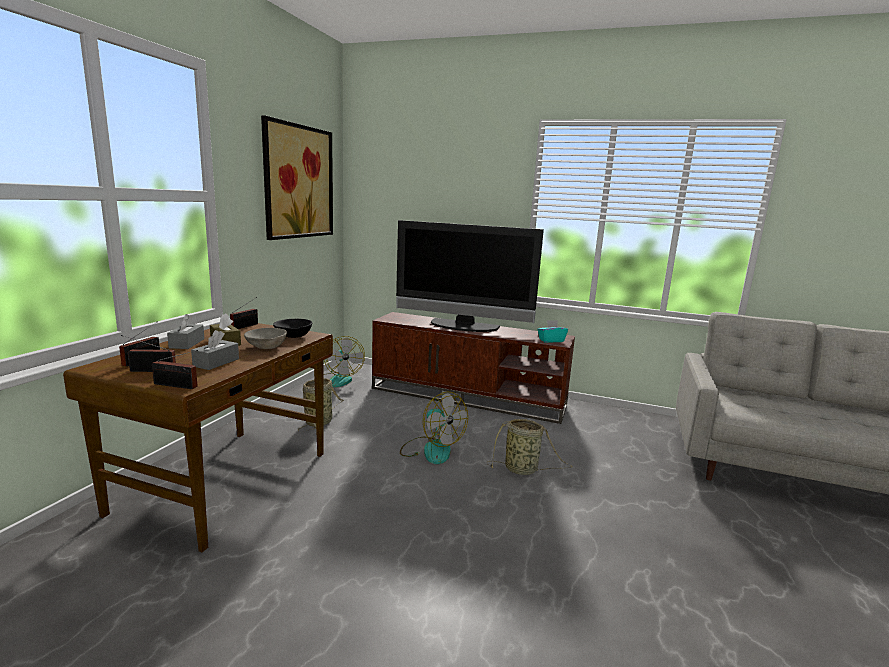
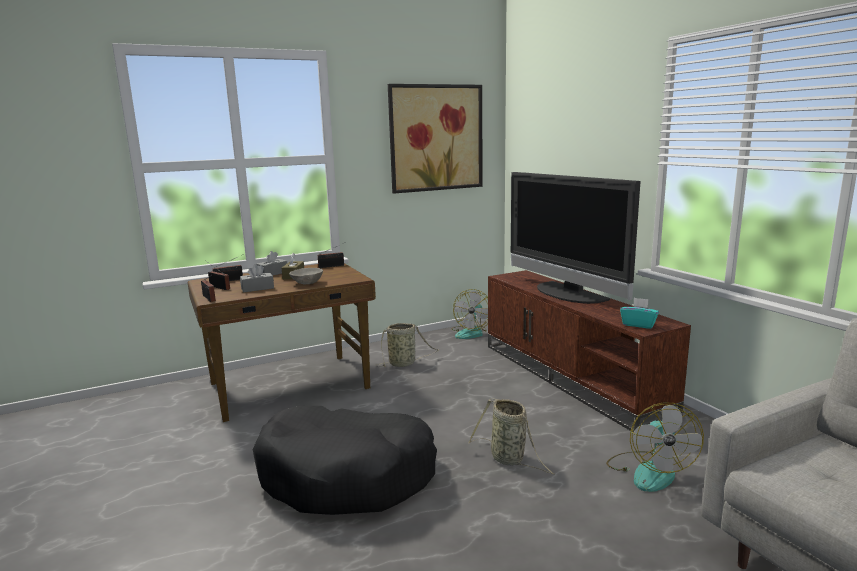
camera: 45 degrees right, 0 degrees up
black bowl [273,319,312,338] -> none
fan [400,391,468,464] -> fan moved to [606,402,704,492]
none -> black dog bed [253,406,437,515]

